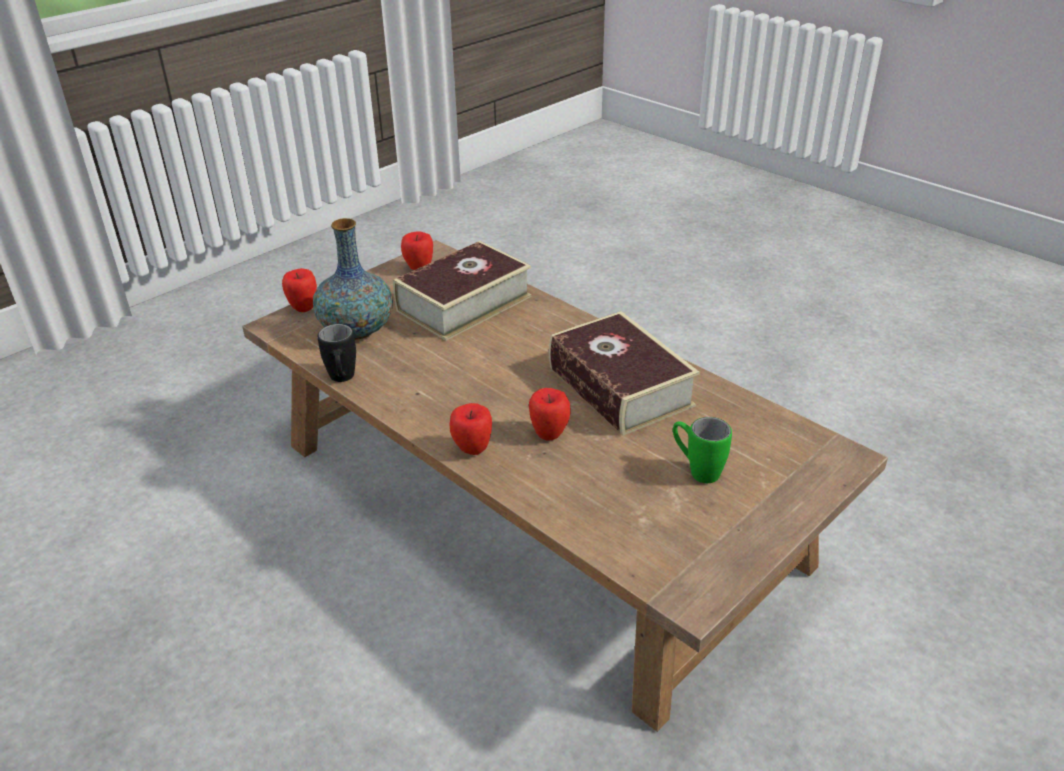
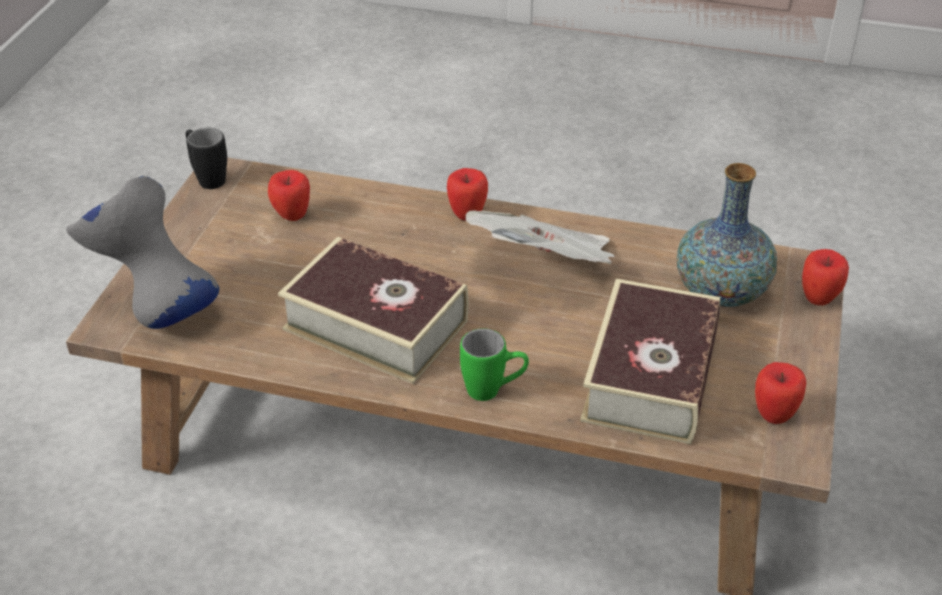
camera: 150 degrees right, 5 degrees up
black mug [318,324,356,382] -> black mug moved to [186,128,227,189]
apple [529,388,571,441] -> apple moved to [268,170,310,221]
green mug [673,417,732,483] -> green mug moved to [460,328,529,401]
none -> grey vase [66,176,219,329]
none -> newspaper [466,211,615,264]

